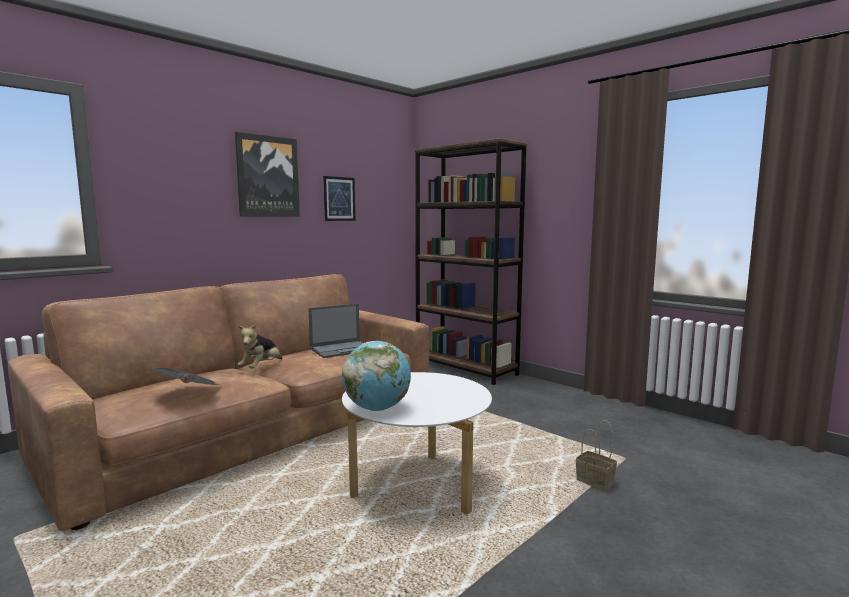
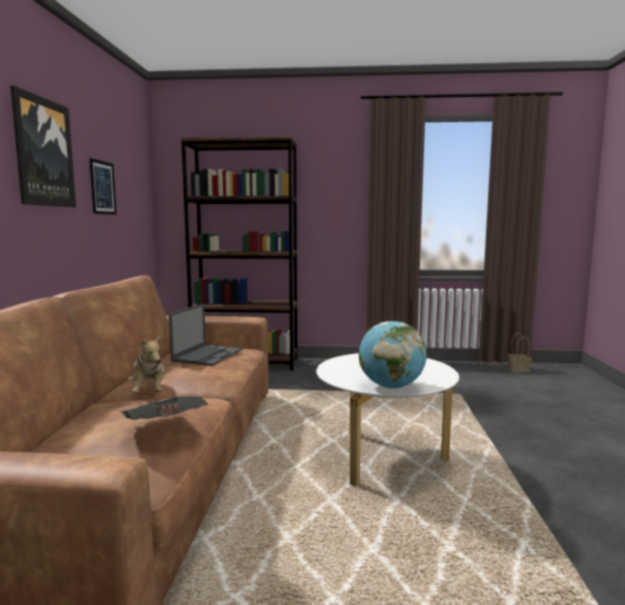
camera: 40 degrees left, 0 degrees up
basket [576,420,617,492] -> basket moved to [507,333,532,372]

